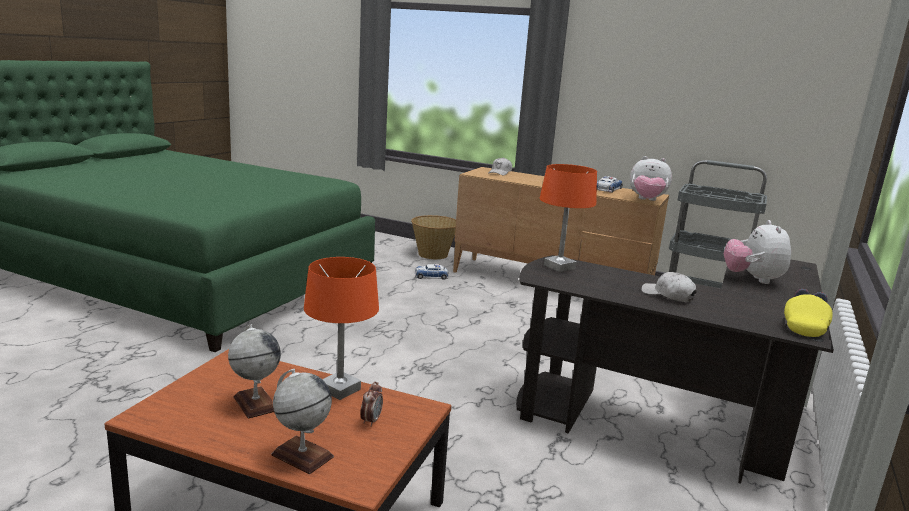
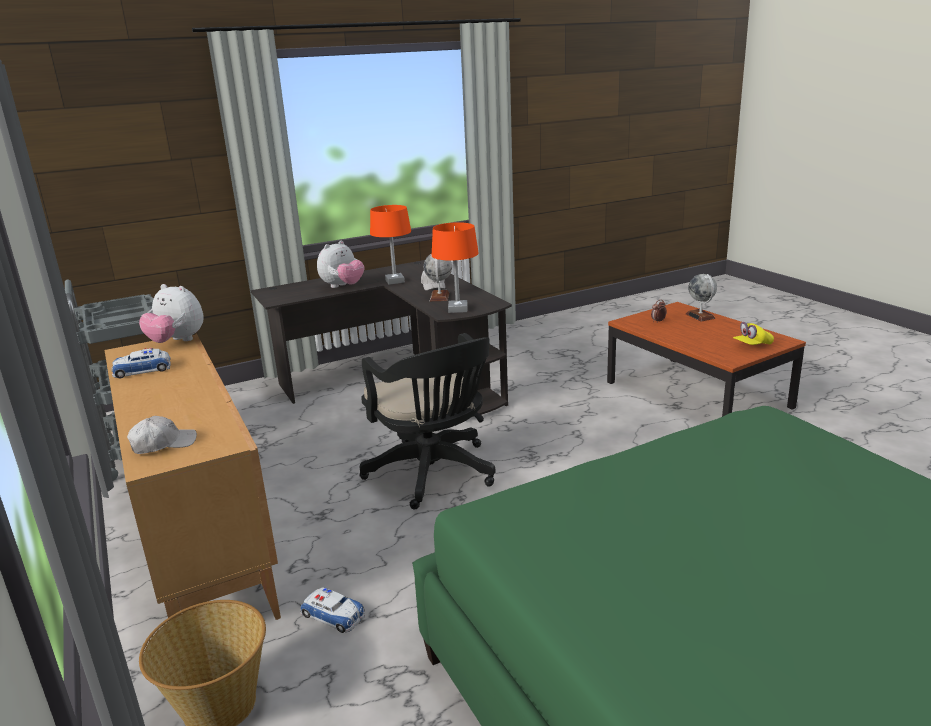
camera: 140 degrees left, 5 degrees up
globe [228,324,281,418] -> globe moved to [424,254,452,301]
orange table lamp [304,257,379,400] -> orange table lamp moved to [370,205,411,285]
plush toy [630,156,672,201] -> plush toy turned 150 degrees clockwise [139,284,204,343]
yellow cap [784,289,832,337] -> yellow cap moved to [733,322,774,345]
none -> black office chair [360,333,496,509]

